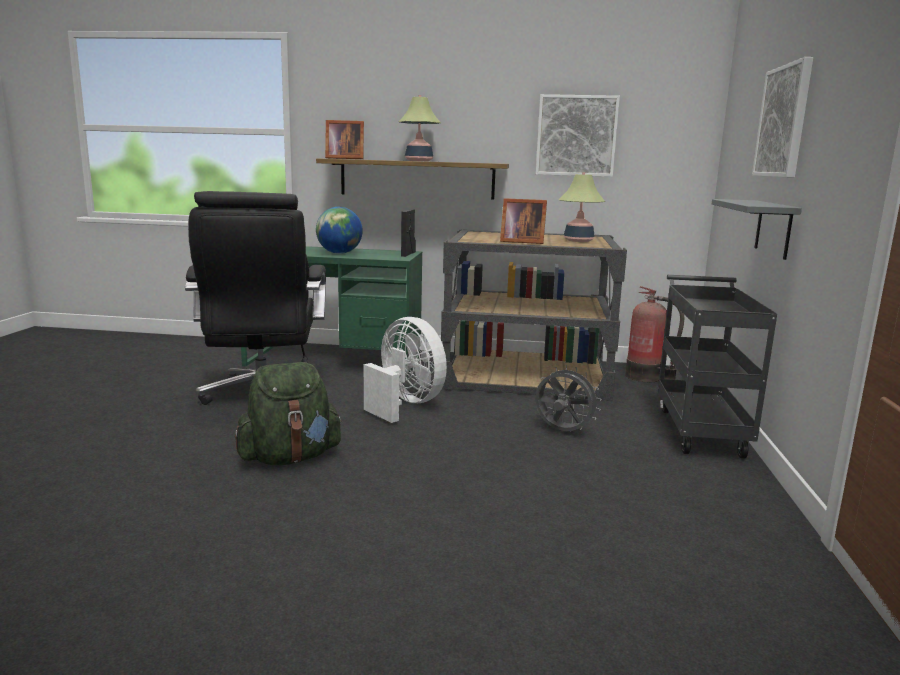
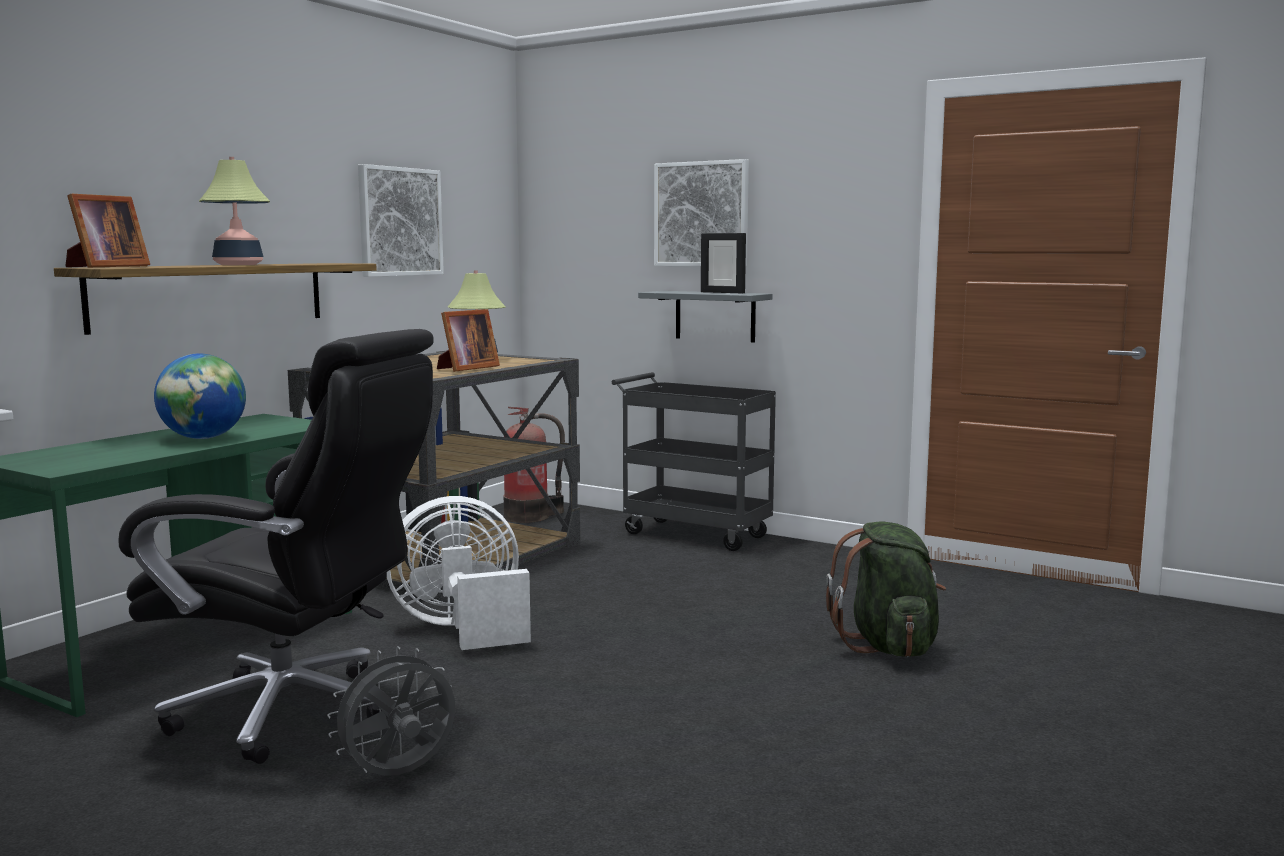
camera: 65 degrees left, 5 degrees down
green backpack [235,362,342,465] -> green backpack moved to [826,522,946,657]
picture frame [401,209,416,257] -> picture frame moved to [701,233,746,293]
grey fan [535,365,602,431] -> grey fan moved to [327,646,455,776]

